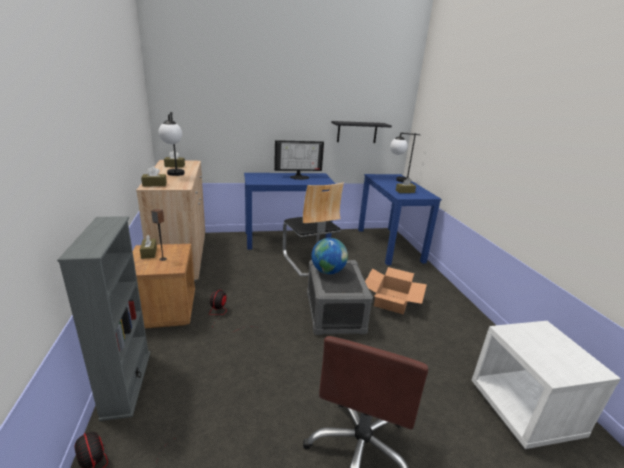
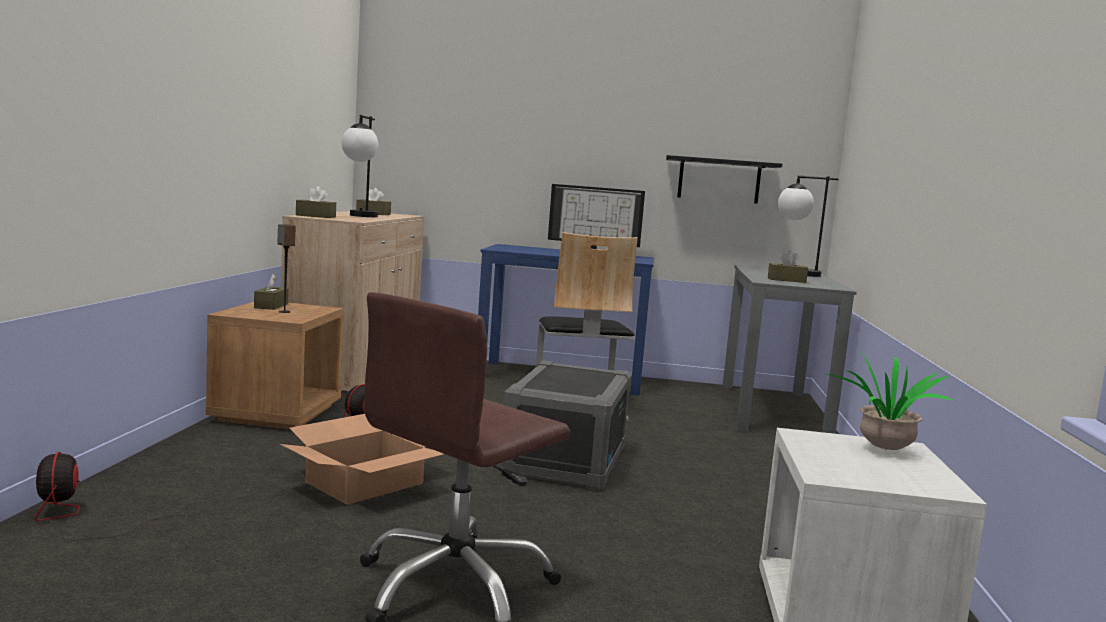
camera: 20 degrees right, 15 degrees down
grey bookcase [57,216,150,421] -> none
globe [311,238,348,274] -> none
blue desk [358,174,442,265] -> grey desk [723,265,857,434]
cardboard box [365,267,427,315] -> cardboard box moved to [280,414,444,505]
none -> potted plant [826,350,953,450]

